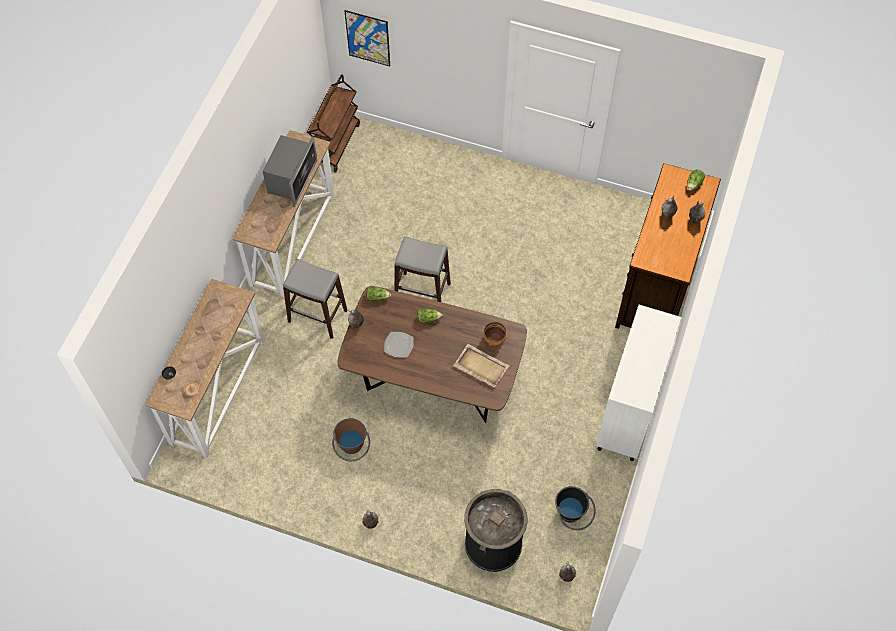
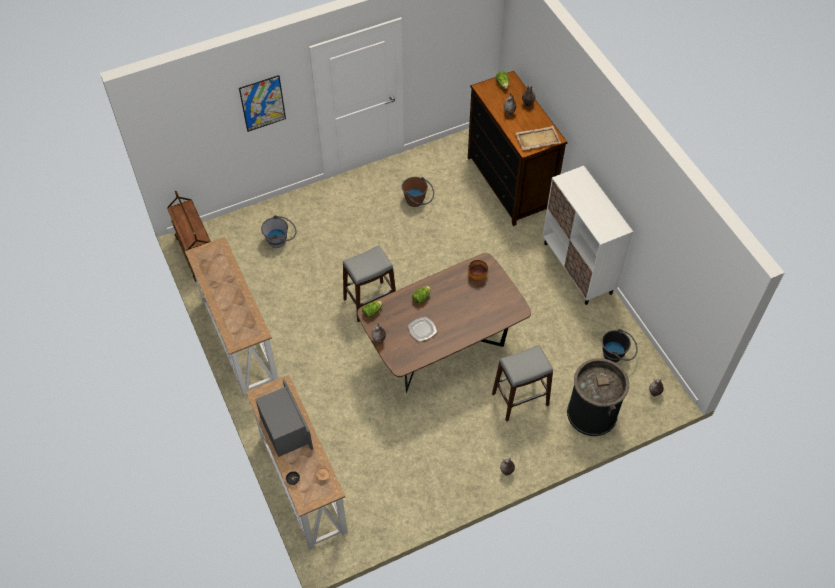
camera: 45 degrees left, 5 degrees down
microwave [263,135,317,207] -> microwave moved to [255,379,313,457]
grey stool [283,259,347,339] -> grey stool moved to [492,345,553,421]
brown bucket [332,418,370,461] -> brown bucket moved to [402,177,434,207]
picture [345,10,390,66] -> picture moved to [239,75,286,132]
beige tray [453,344,510,388] -> beige tray moved to [516,126,561,150]
none -> grey bucket [261,215,297,248]

